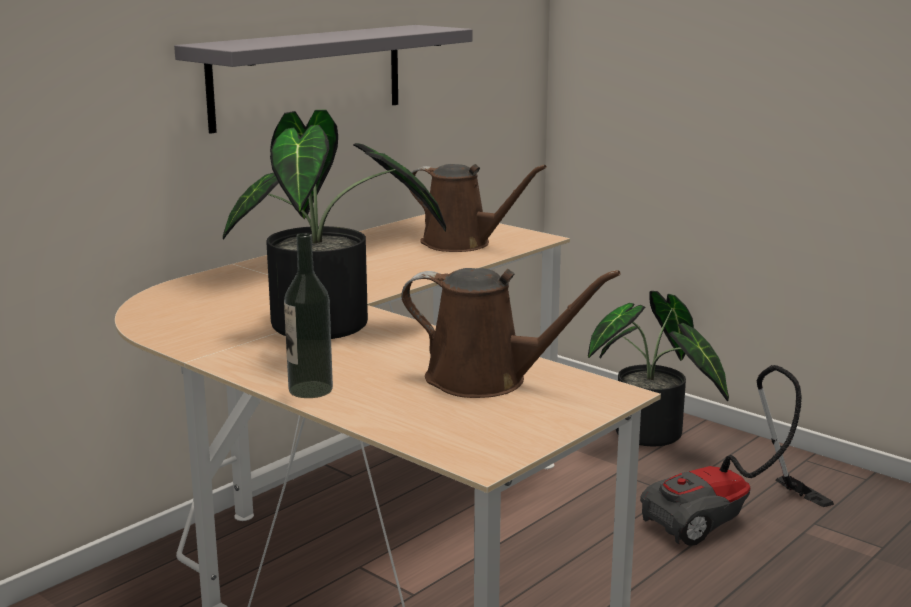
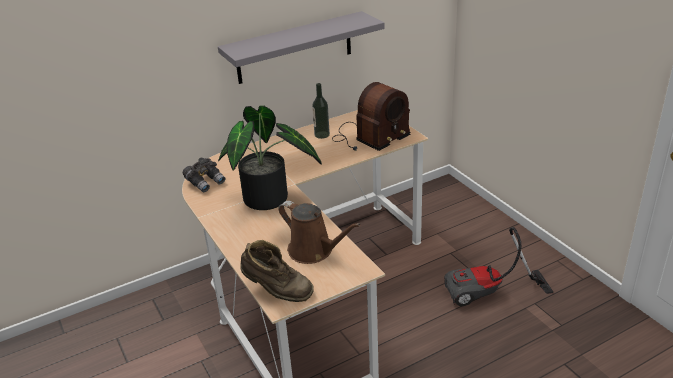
camera: 20 degrees right, 15 degrees up
bottle [284,233,333,398] -> bottle moved to [312,83,330,139]
brown watering can [409,164,547,252] -> radio [332,82,411,151]
potted plant [588,291,729,446] -> none
none -> grey binoculars [183,158,225,193]
none -> brown boot [240,240,314,302]

